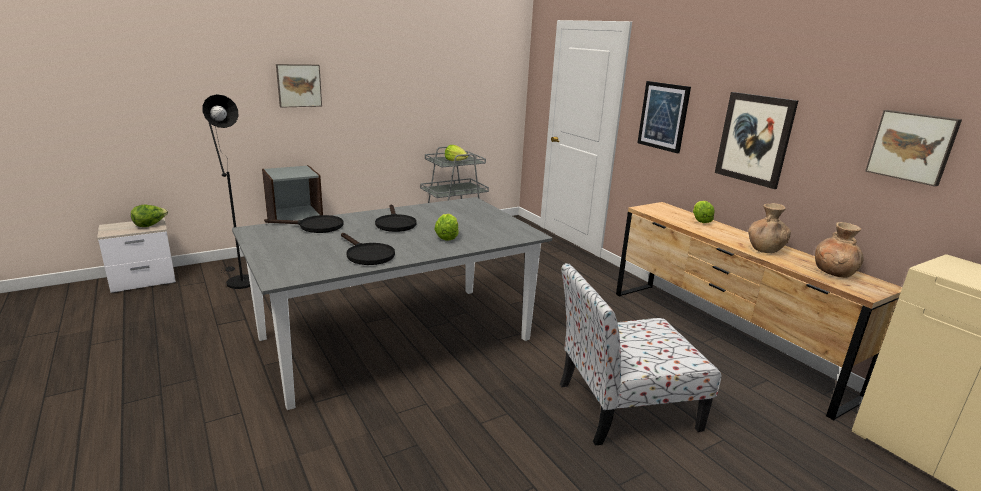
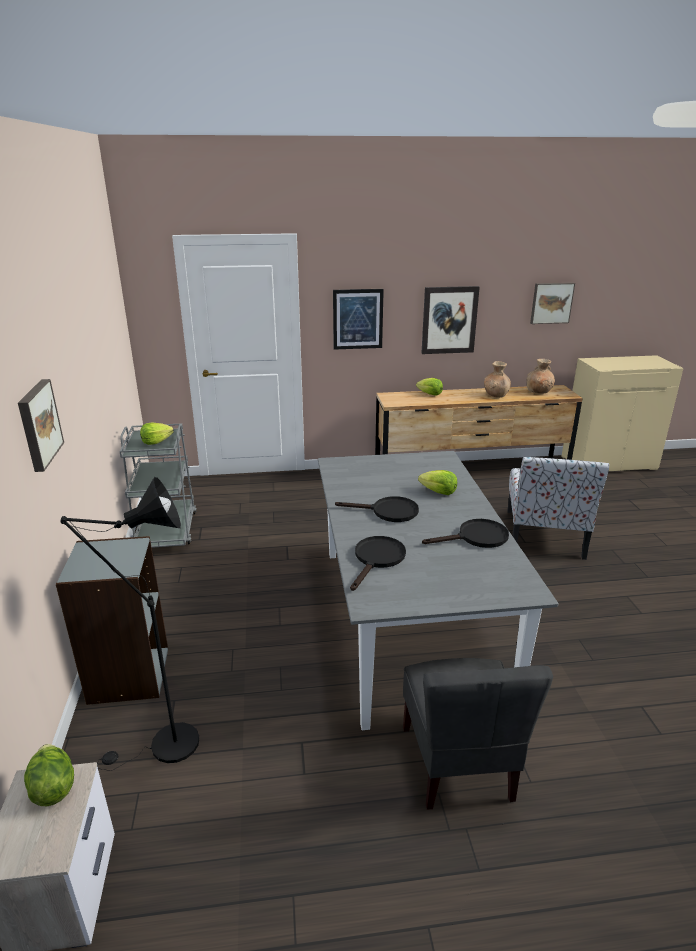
camera: 65 degrees left, 5 degrees up
none -> grey chair [403,658,553,810]

